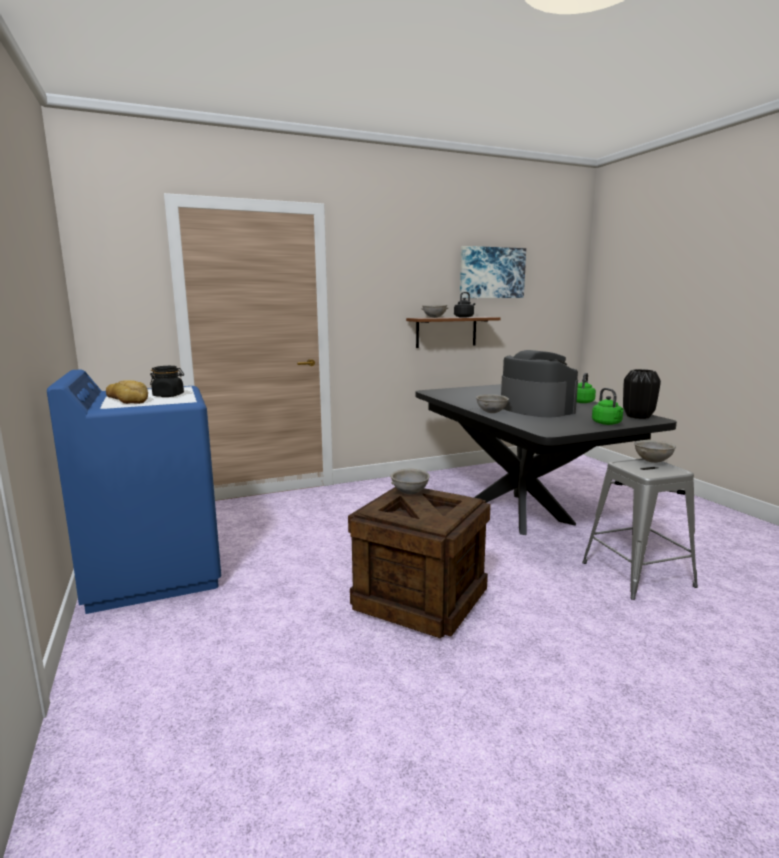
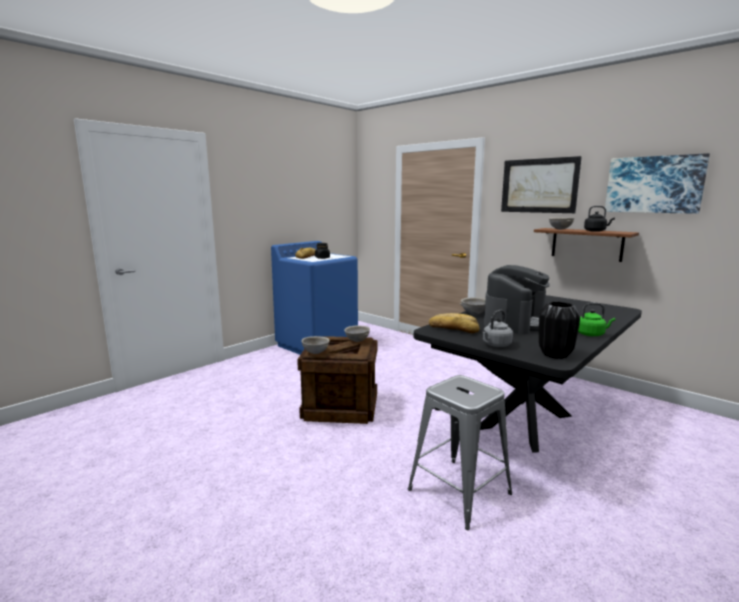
camera: 65 degrees right, 0 degrees up
green kettle [592,388,623,425] -> grey kettle [482,310,513,347]
grey bowl [634,440,676,463] -> grey bowl moved to [301,336,330,354]
none -> bread [429,313,480,333]
none -> picture [501,156,582,213]

